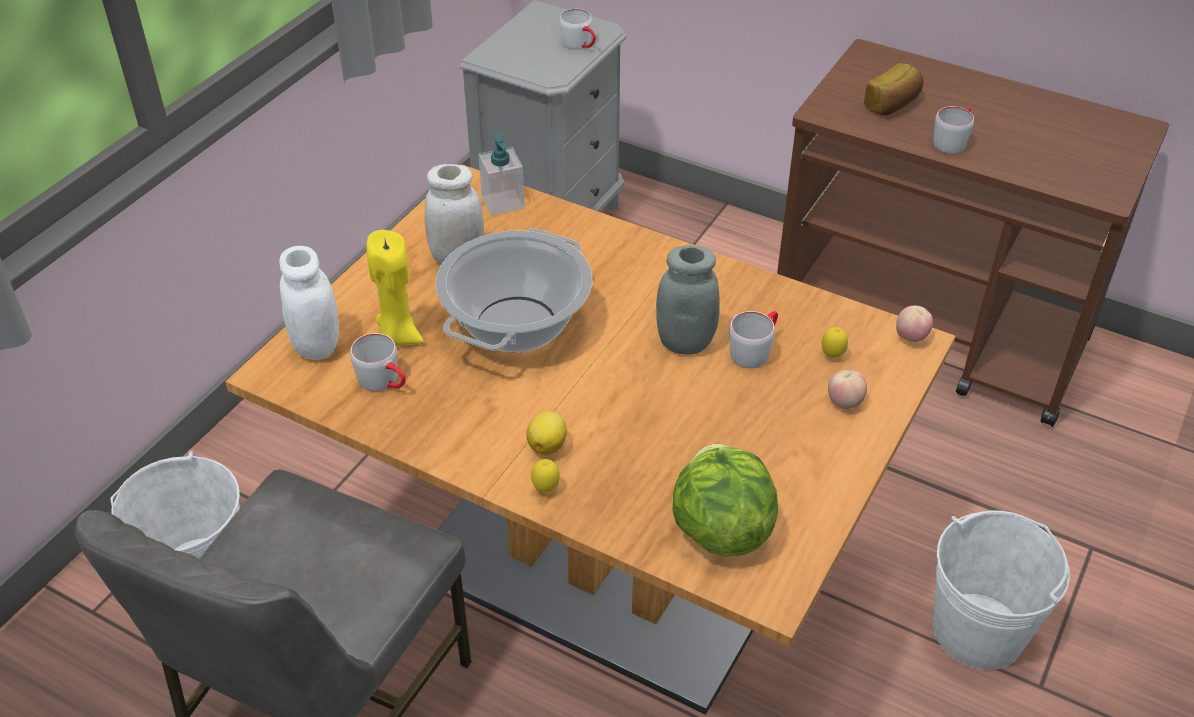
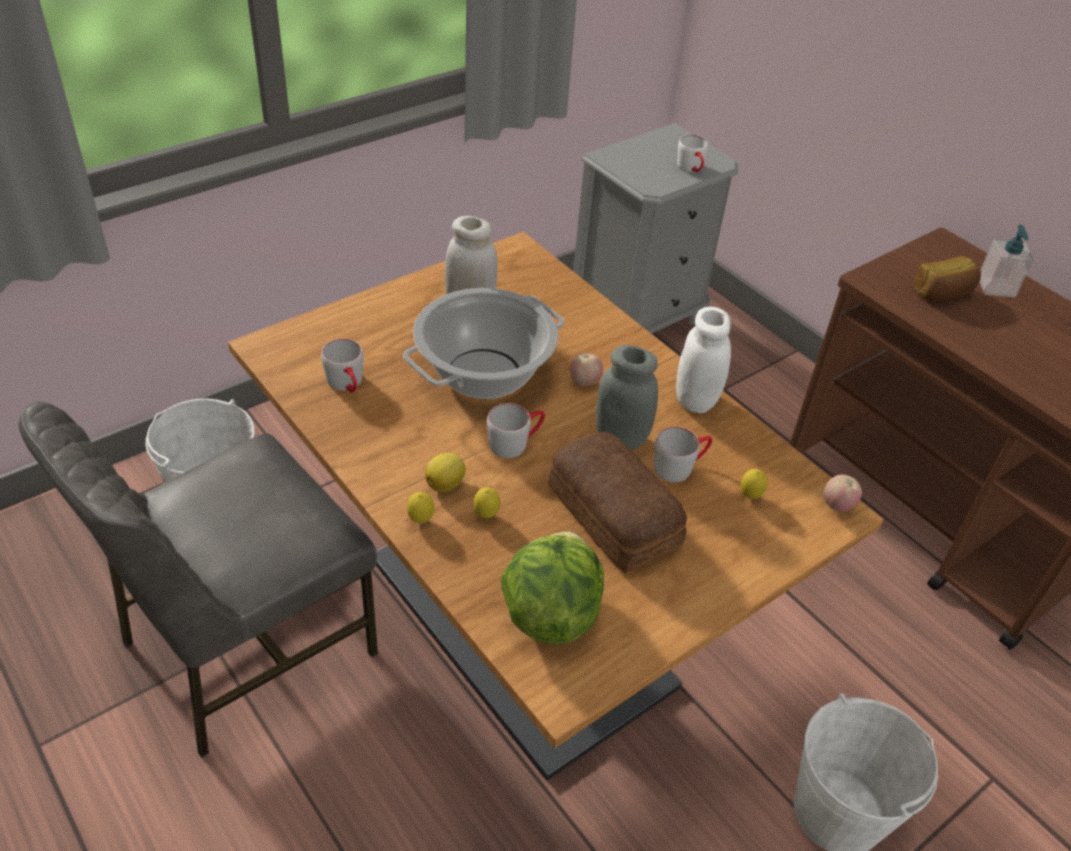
camera: 20 degrees right, 0 degrees up
white jar [279,246,339,360] -> white jar moved to [676,307,731,413]
yellow candle [366,230,423,346] -> none
soap dispenser [478,133,525,216] -> soap dispenser moved to [980,225,1034,297]
apple [828,370,867,409] -> apple moved to [570,353,603,386]
grey mug [933,106,974,154] -> grey mug moved to [487,403,545,458]
none -> lemon [473,487,500,518]
none -> bread [548,432,687,574]

